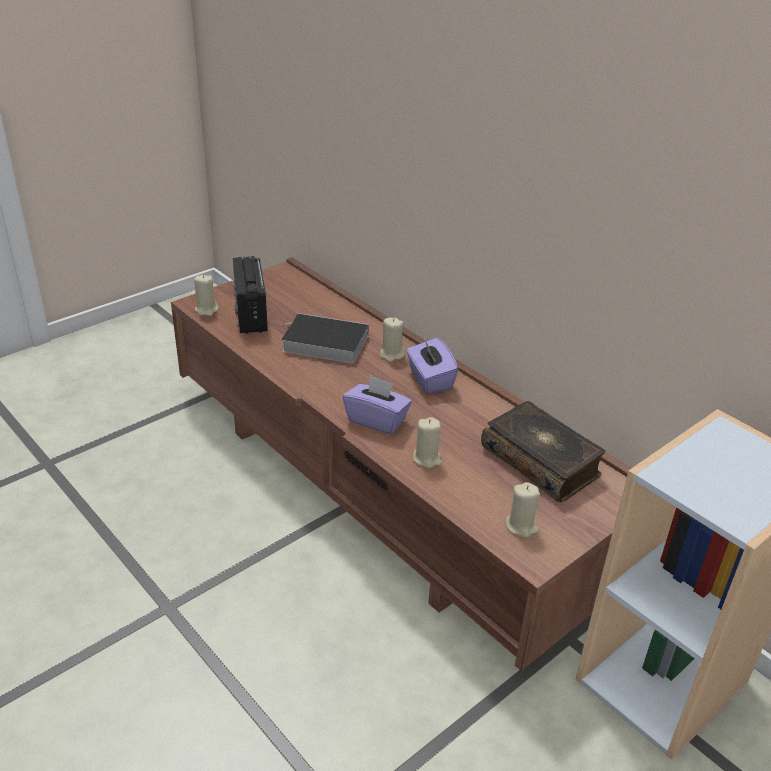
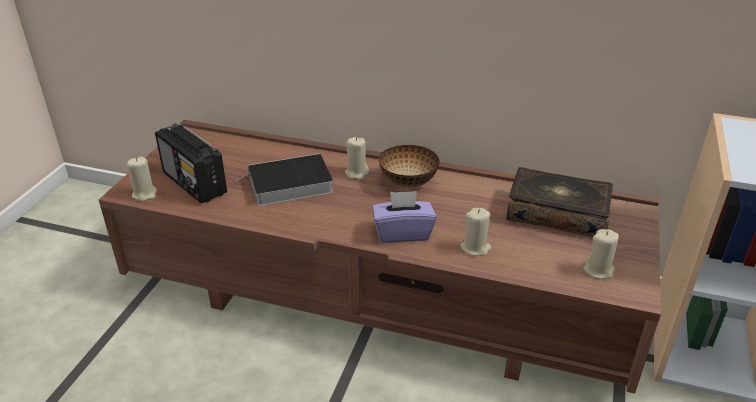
camera: 30 degrees left, 0 degrees up
purple tissue box [406,338,459,393] -> bowl [379,145,440,188]

